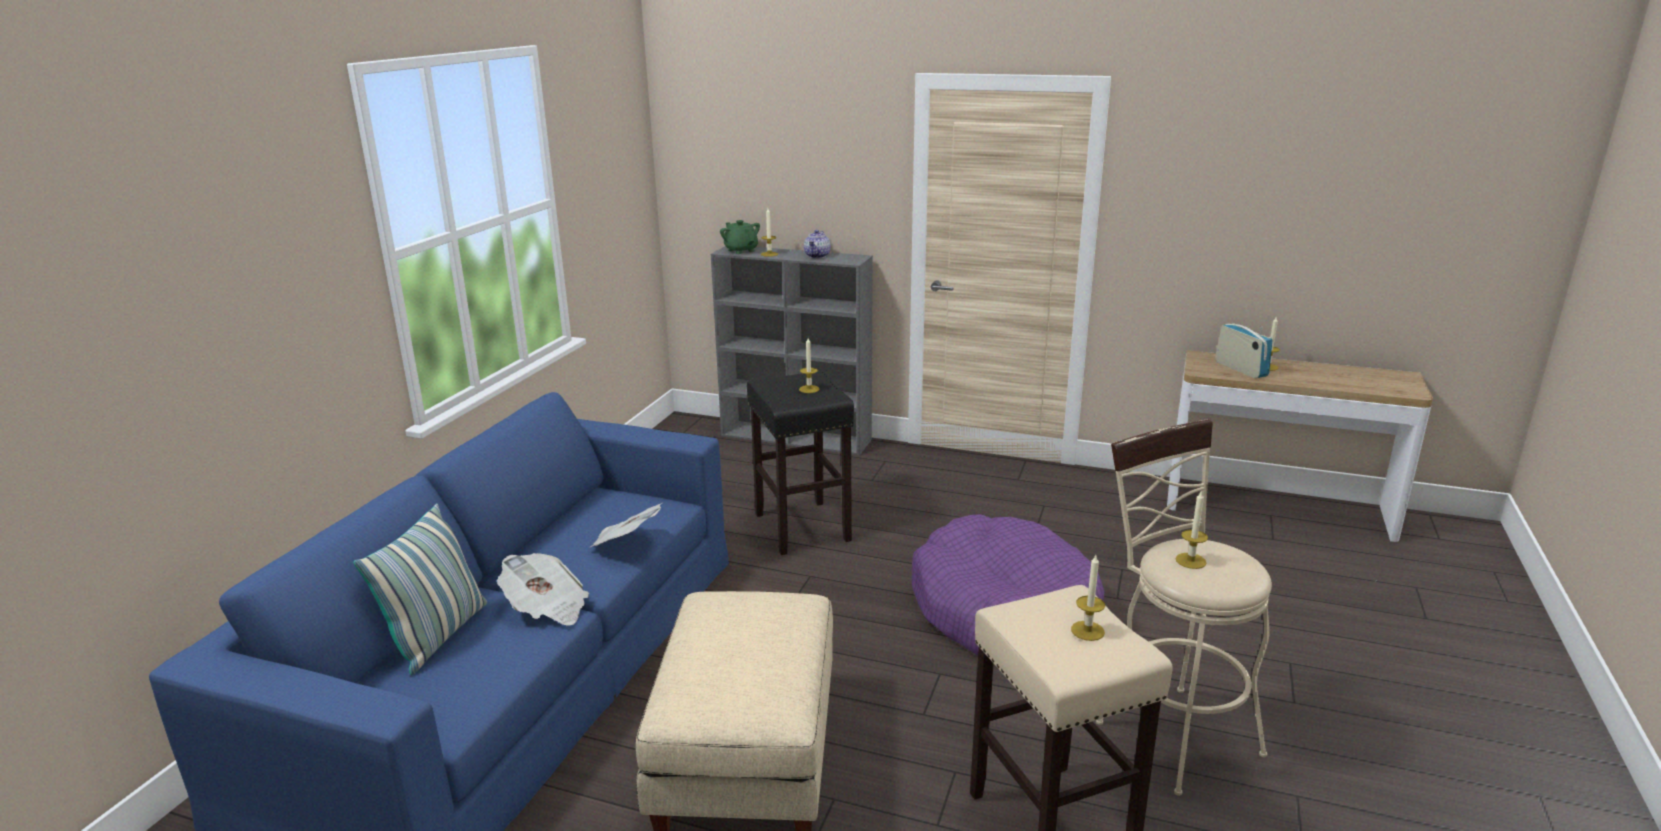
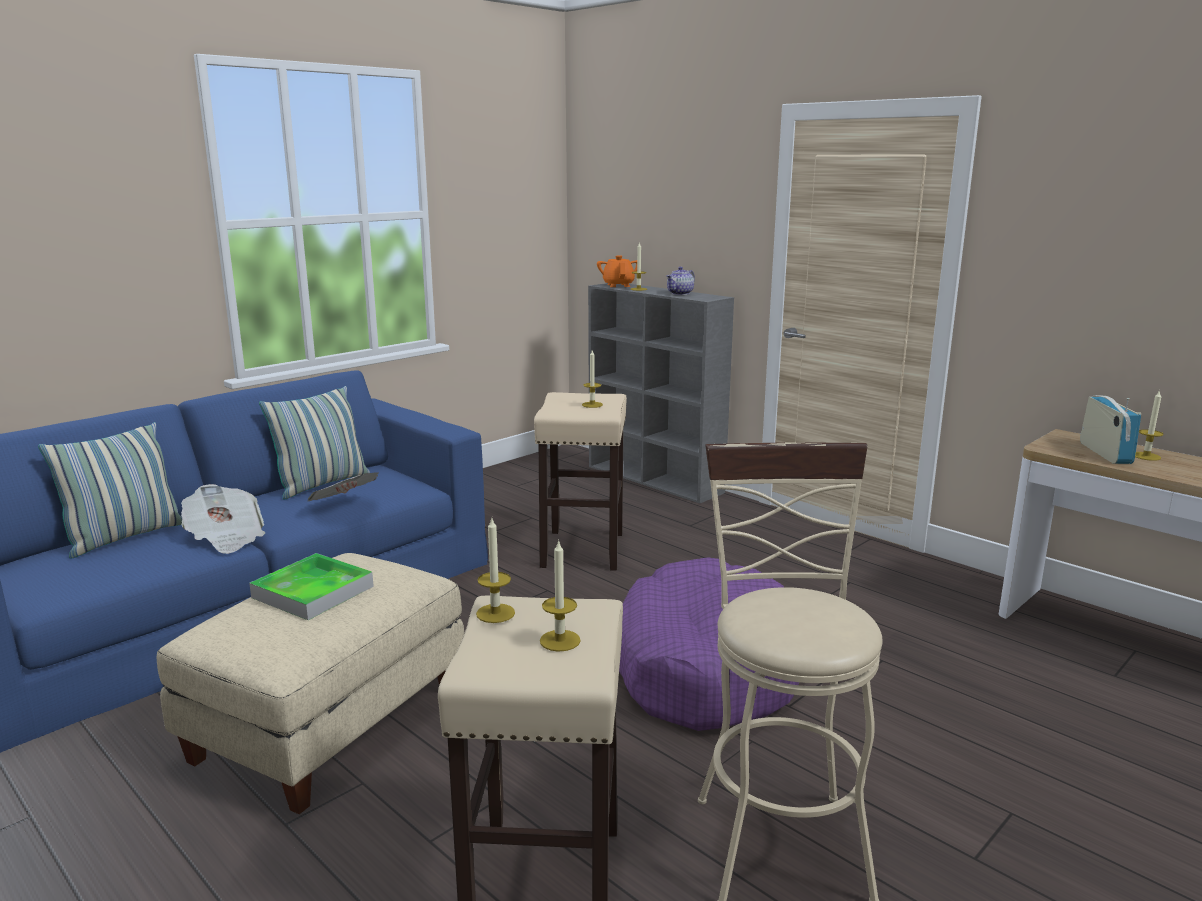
camera: 25 degrees right, 5 degrees down
green teapot [720,220,760,254] -> orange teapot [597,255,637,287]
black stool [747,371,854,555] -> beige stool [534,392,627,571]
candle [1175,490,1208,569] -> candle moved to [476,519,515,623]
none -> tray [249,553,374,620]
none -> pillow [259,386,370,499]

